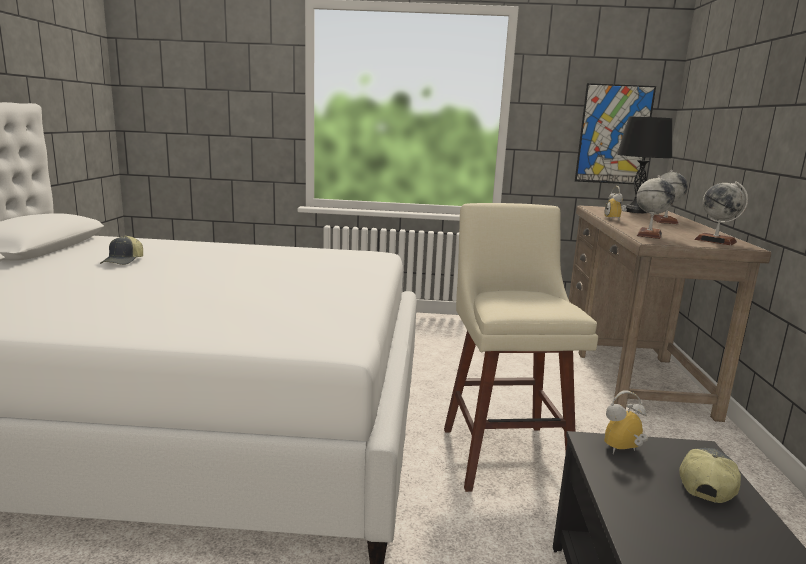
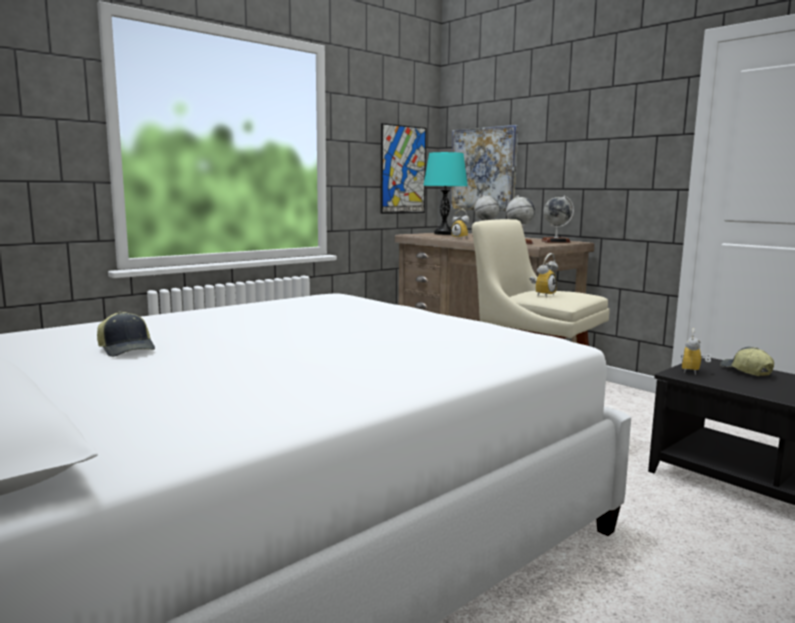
camera: 45 degrees left, 5 degrees down
black table lamp [617,117,672,213] -> turquoise table lamp [423,152,468,235]
none -> picture [450,125,518,211]
none -> alarm clock [530,253,558,297]

